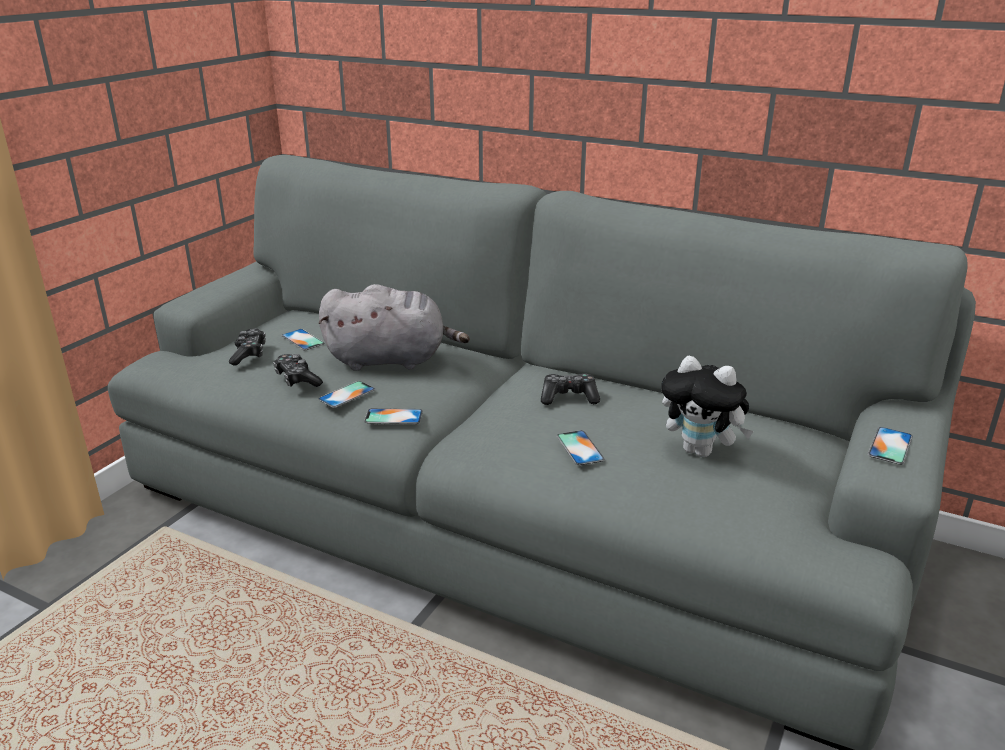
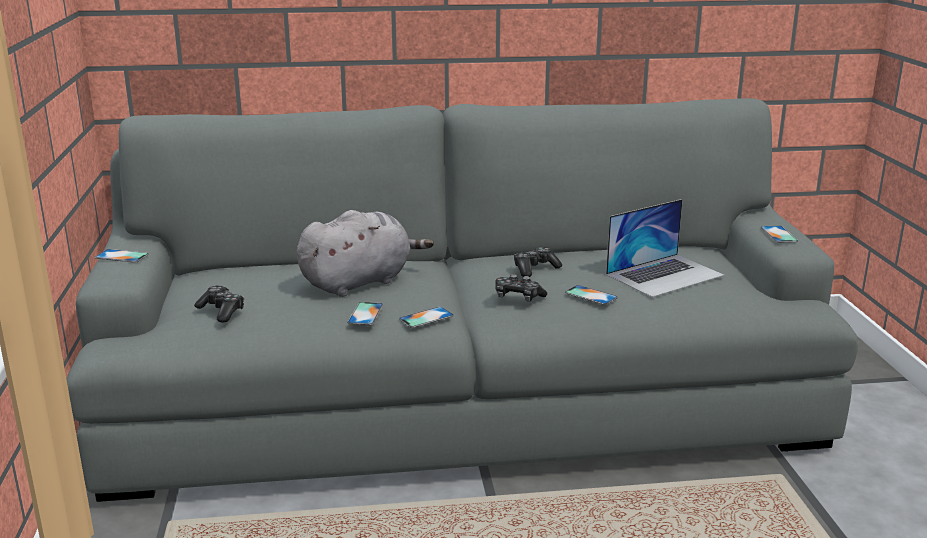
camera: 35 degrees left, 5 degrees down
game controller [273,354,323,387] -> game controller moved to [495,274,547,302]
phone [281,329,325,350] -> phone moved to [95,249,149,263]
plush toy [662,356,754,457] -> laptop [606,199,725,298]

